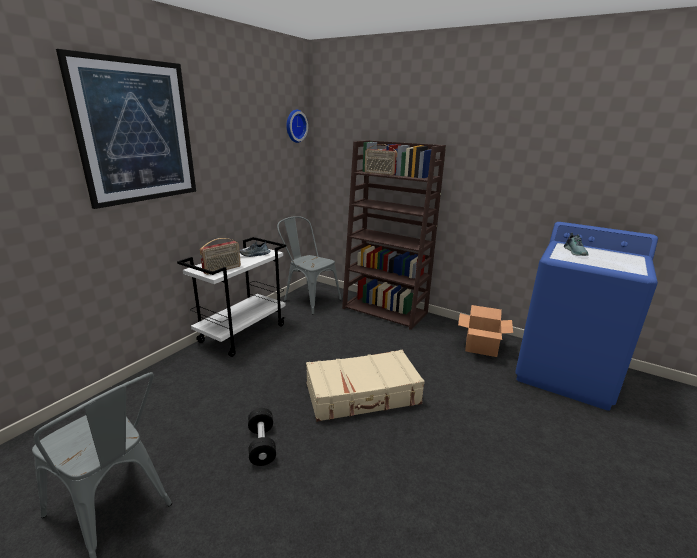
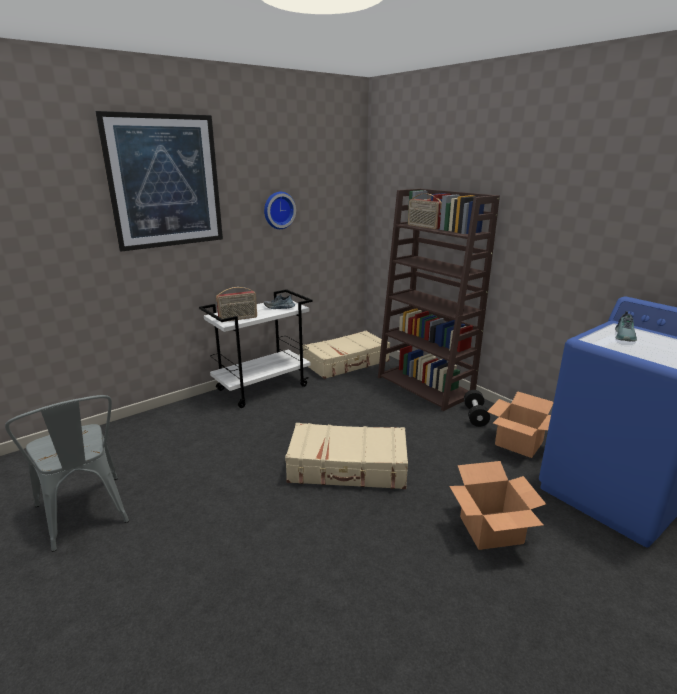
camera: 20 degrees right, 0 degrees up
black dumbbell [248,408,276,466] -> black dumbbell moved to [464,390,490,427]
grey chair [277,216,342,314] -> beige suitcase [302,331,390,379]
wall clock [286,110,308,143] -> wall clock moved to [264,192,296,229]
none -> cardboard box [449,461,546,550]

